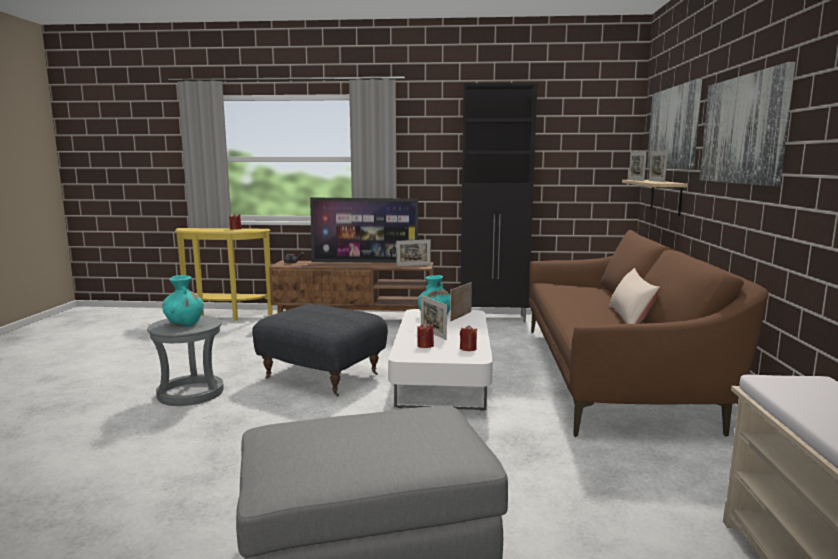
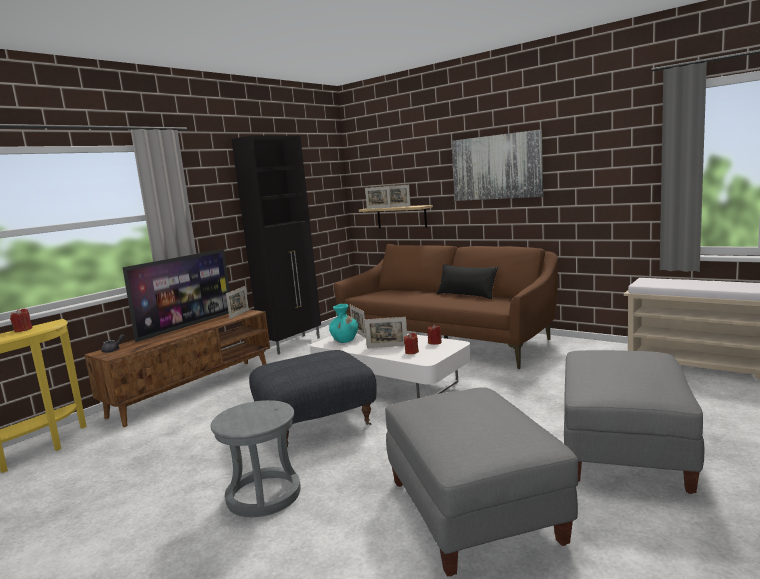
camera: 55 degrees left, 0 degrees up
turquoise vase [162,275,204,326] -> none
beige pillow [609,268,660,324] -> black pillow [437,264,498,299]
picture [647,79,702,169] -> none
none -> grey ottoman [385,388,578,577]

